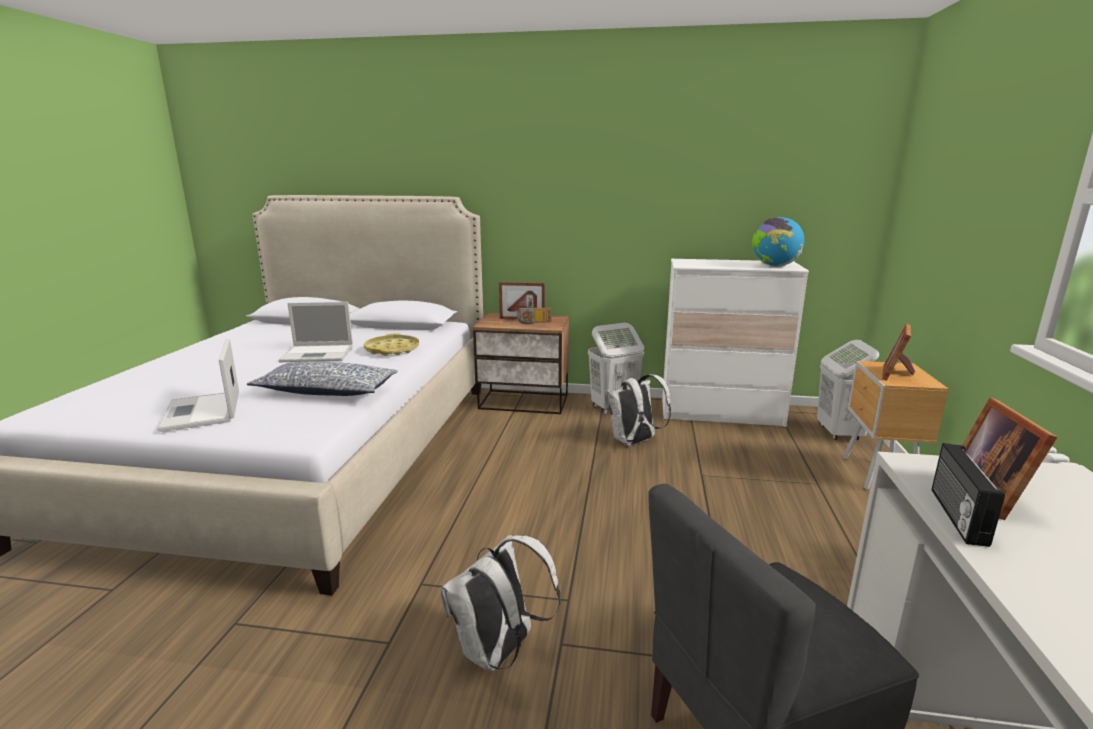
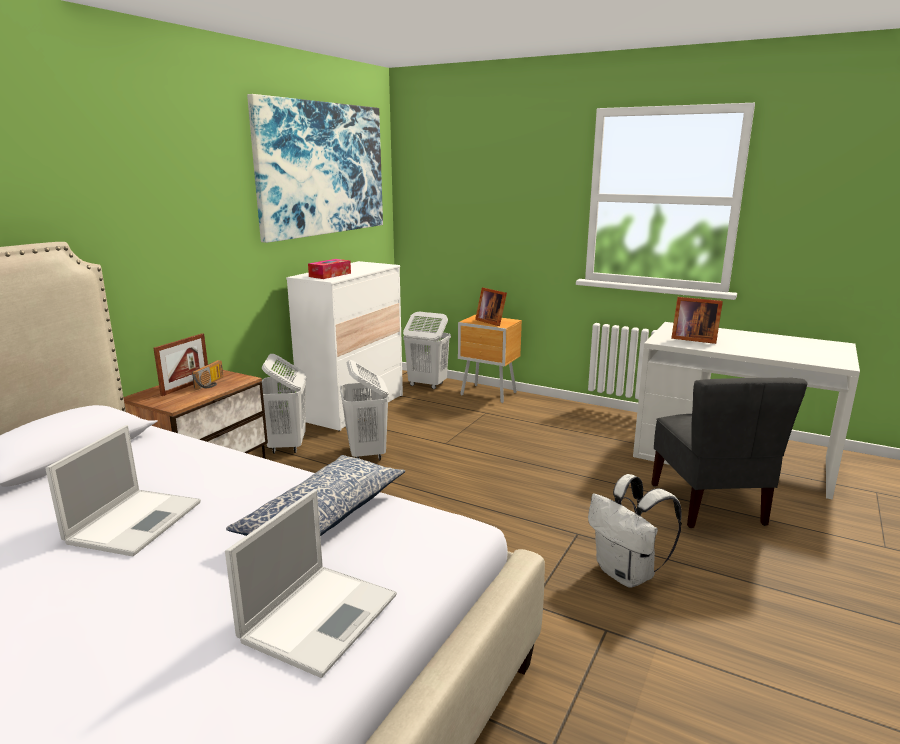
camera: 70 degrees left, 0 degrees up
laptop [158,338,239,432] -> laptop turned 60 degrees counterclockwise [225,489,397,678]
yellow tray [364,334,419,356] -> none
white backpack [605,374,671,446] -> white laundry basket [340,360,389,461]
globe [752,217,804,267] -> none
radio [932,443,1005,547] -> none
none -> picture [247,94,383,243]
none -> tissue box [308,259,351,279]

